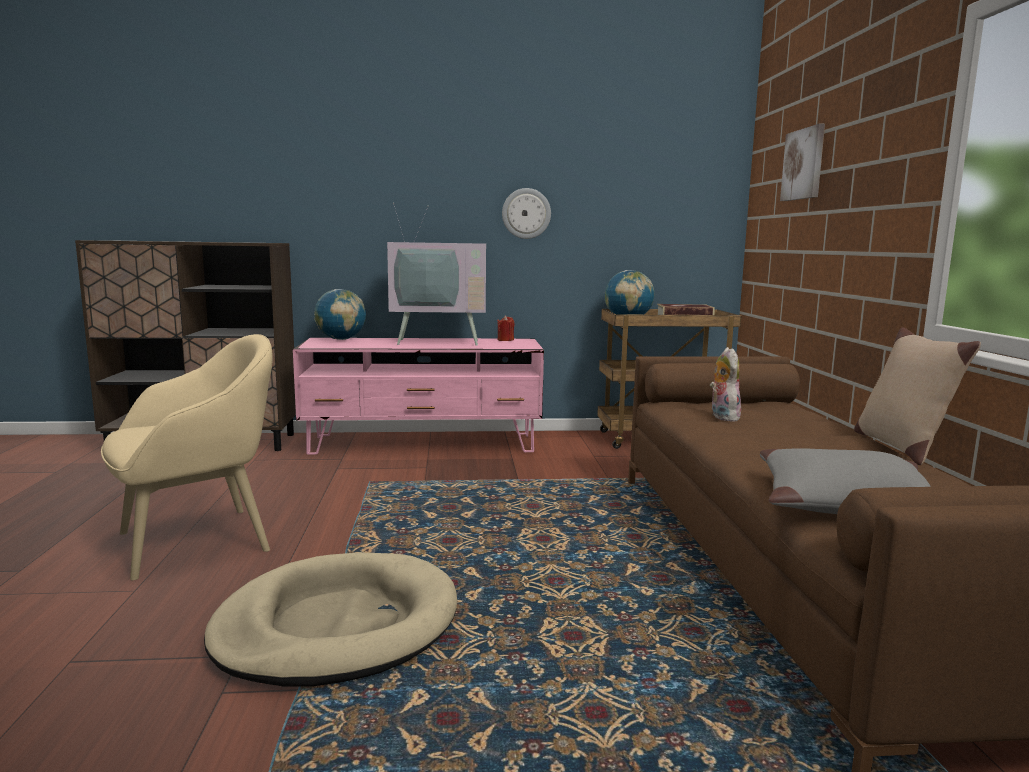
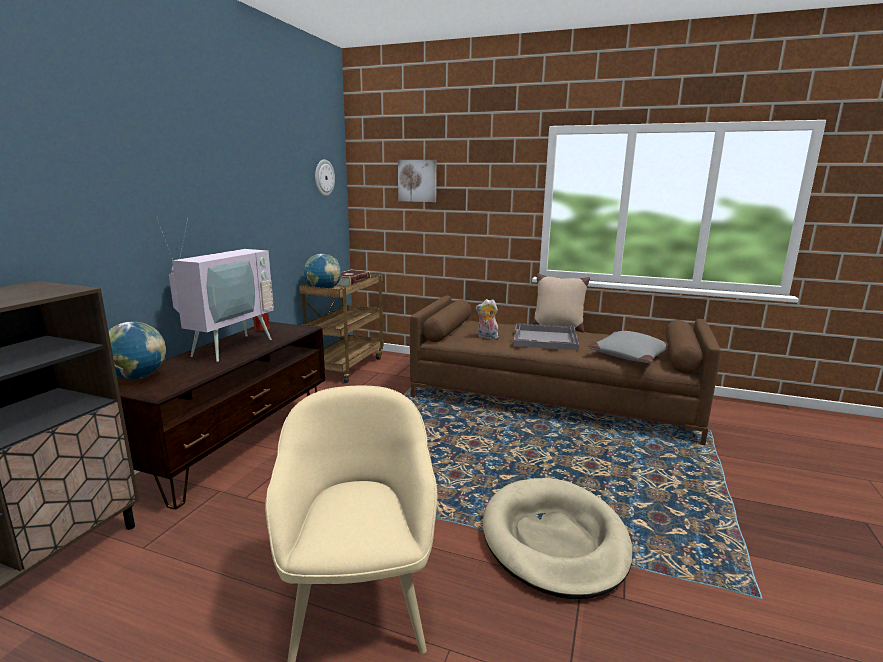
camera: 65 degrees left, 5 degrees up
pink tv stand [293,338,544,455] -> brown tv stand [117,322,325,510]
wall clock [502,188,551,239] -> wall clock moved to [315,159,335,196]
none -> grey tray [514,323,579,350]

